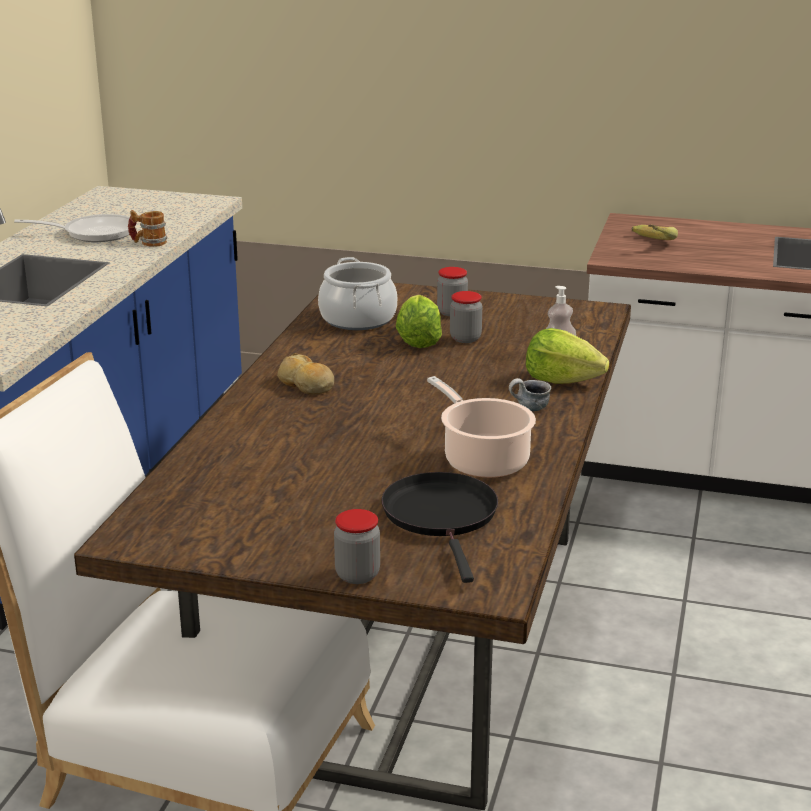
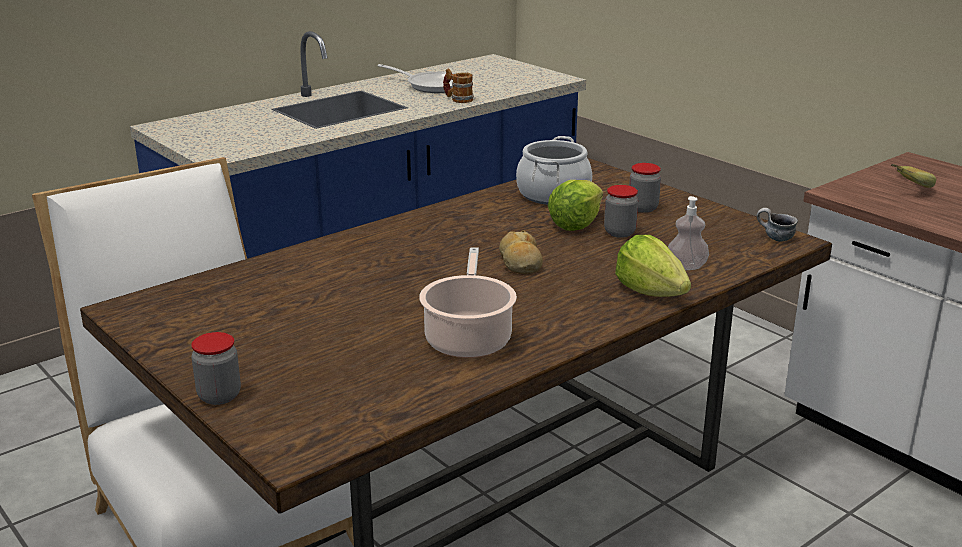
camera: 35 degrees right, 0 degrees up
bread [277,353,334,395] -> bread moved to [499,230,543,274]
black frying pan [381,472,498,583] -> none
mug [509,378,551,411] -> mug moved to [757,208,798,242]

